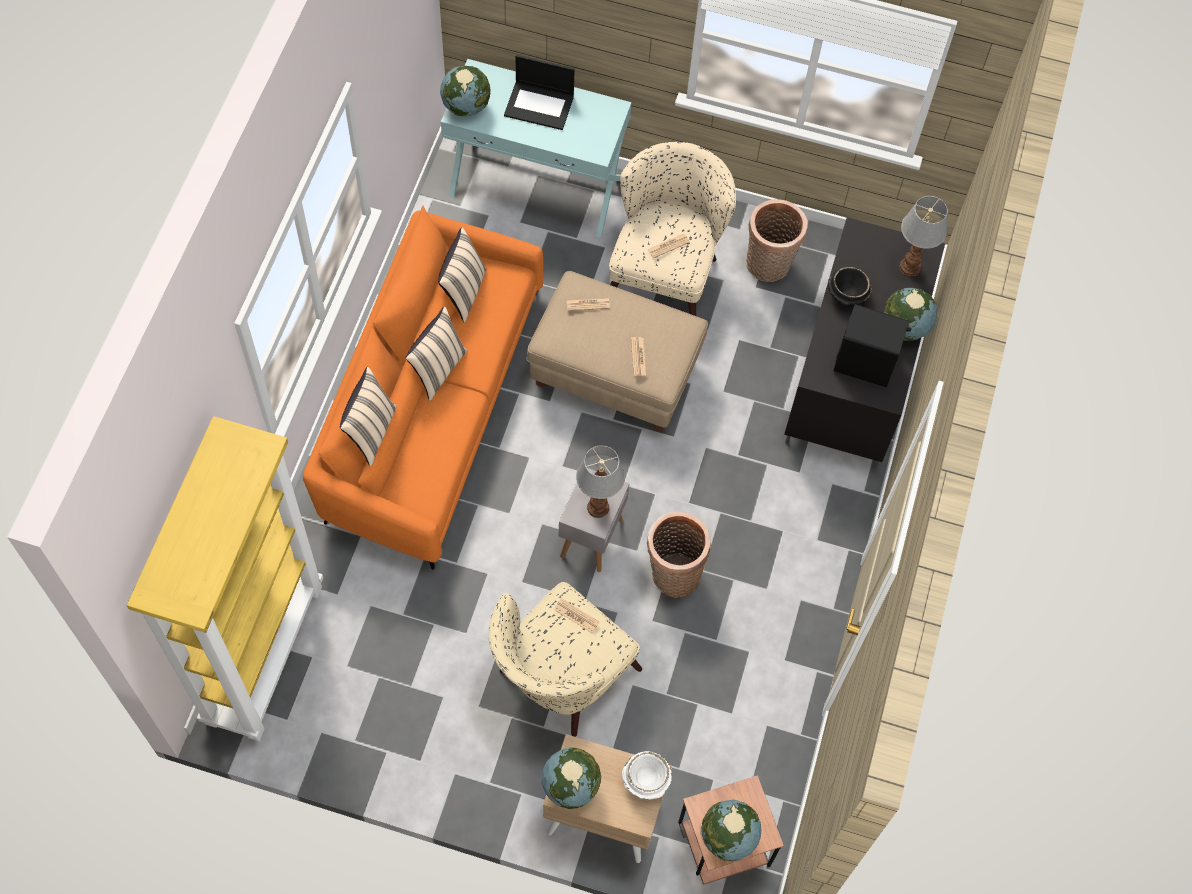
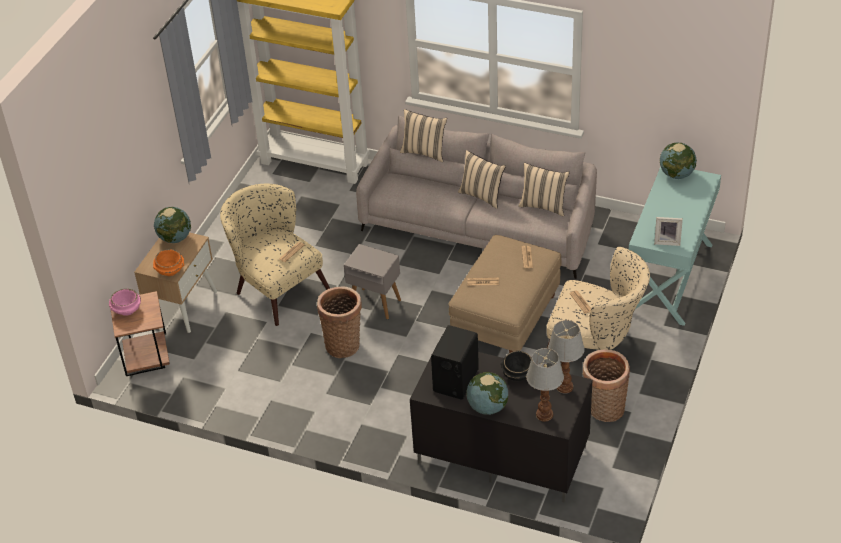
camera: 100 degrees right, 20 degrees down
orange sofa [303,206,543,570] -> grey sofa [356,115,597,279]
laptop [504,55,575,130] -> none
table lamp [576,445,625,518] -> table lamp moved to [548,320,585,394]
white bowl [622,751,672,799] -> orange bowl [153,249,184,276]
globe [701,799,761,861] -> pink bowl [109,289,141,316]
none -> picture frame [654,217,683,246]

